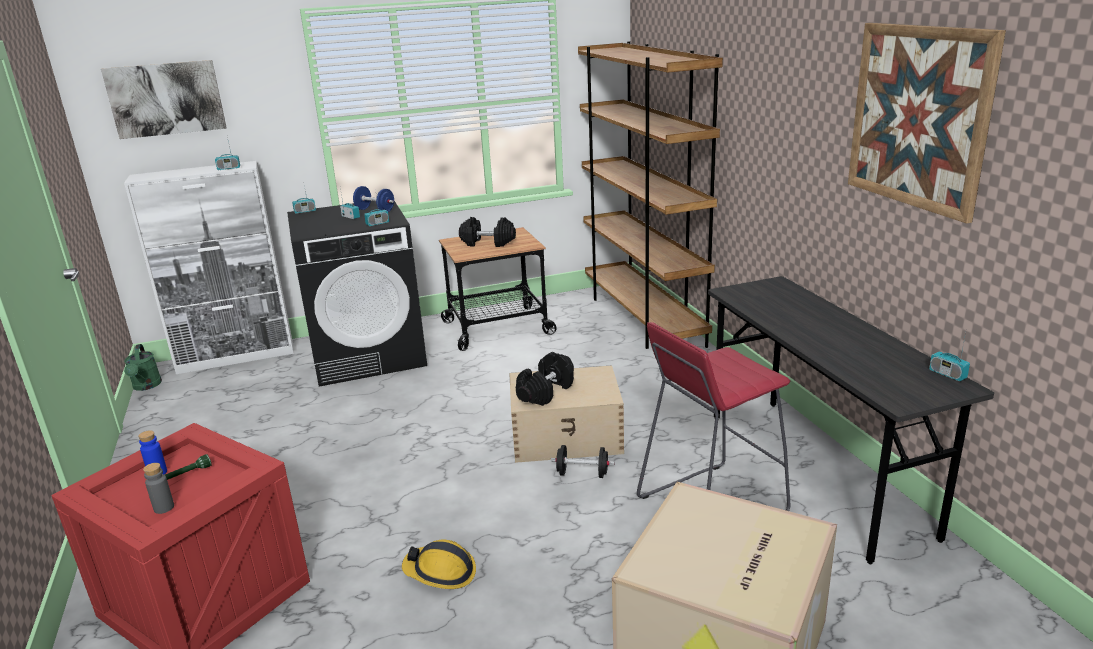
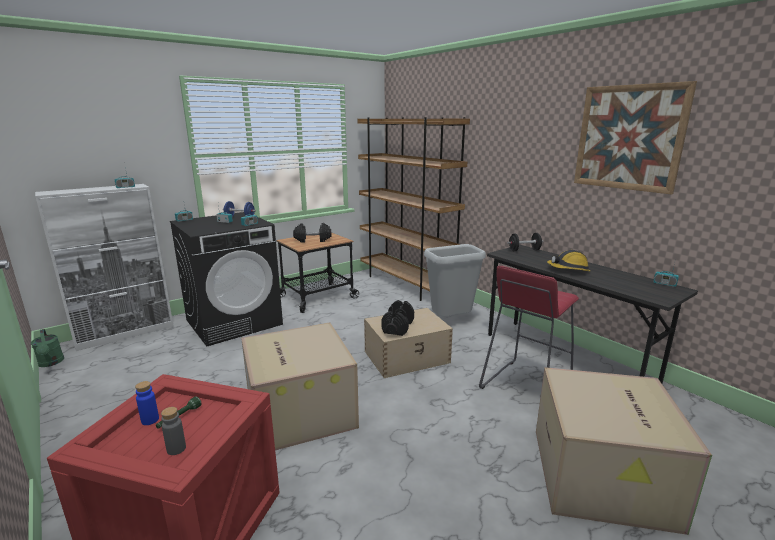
camera: 20 degrees left, 5 degrees down
picture [101,60,227,139] -> none
hard hat [402,540,476,589] -> hard hat moved to [547,250,590,271]
black dumbbell [551,445,614,478] -> black dumbbell moved to [507,233,544,251]
none -> cardboard box [241,323,359,450]
none -> grey trash can [424,244,486,317]

